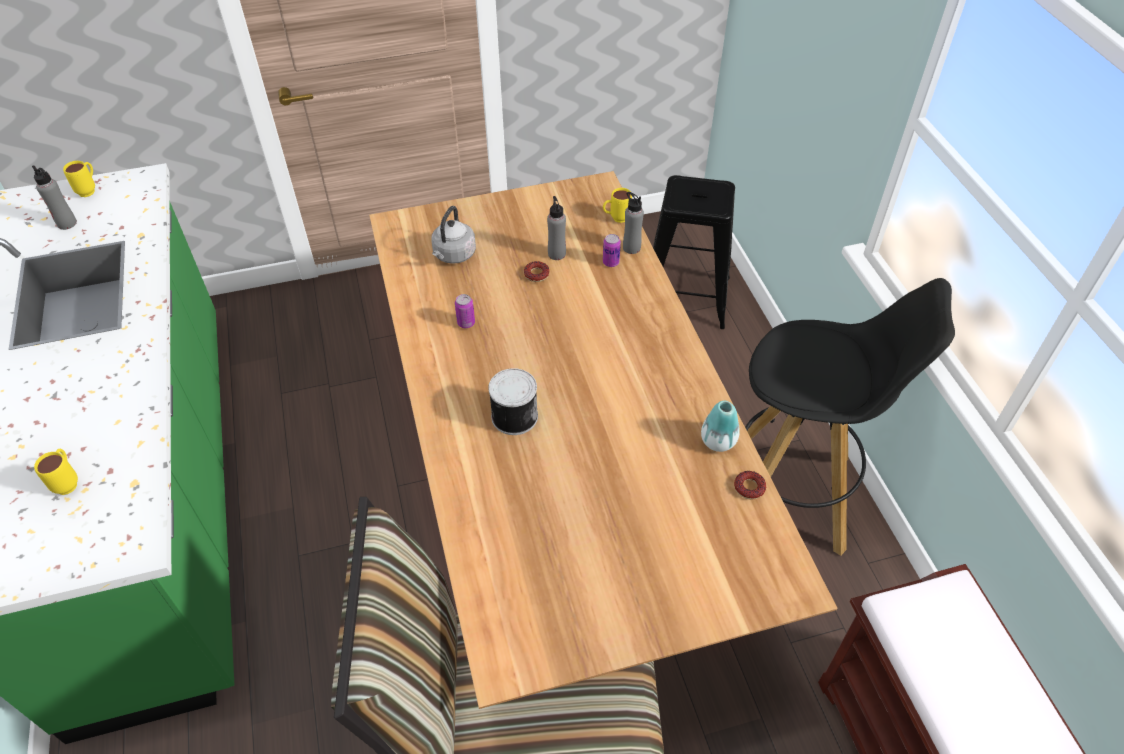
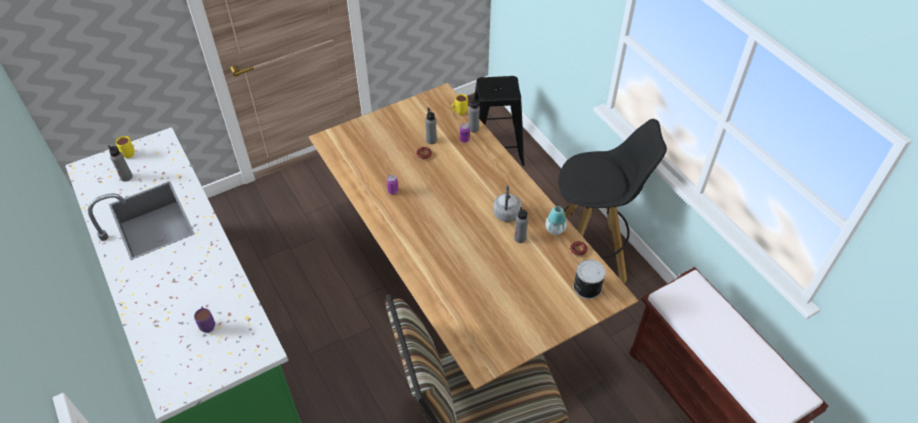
camera: 15 degrees left, 0 degrees up
yellow mug [34,449,78,495] -> purple mug [194,307,215,333]
grey kettle [431,206,476,264] -> grey kettle moved to [493,185,522,222]
can [488,368,538,435] -> can moved to [573,259,606,299]
none -> grey bottle [514,207,528,243]

